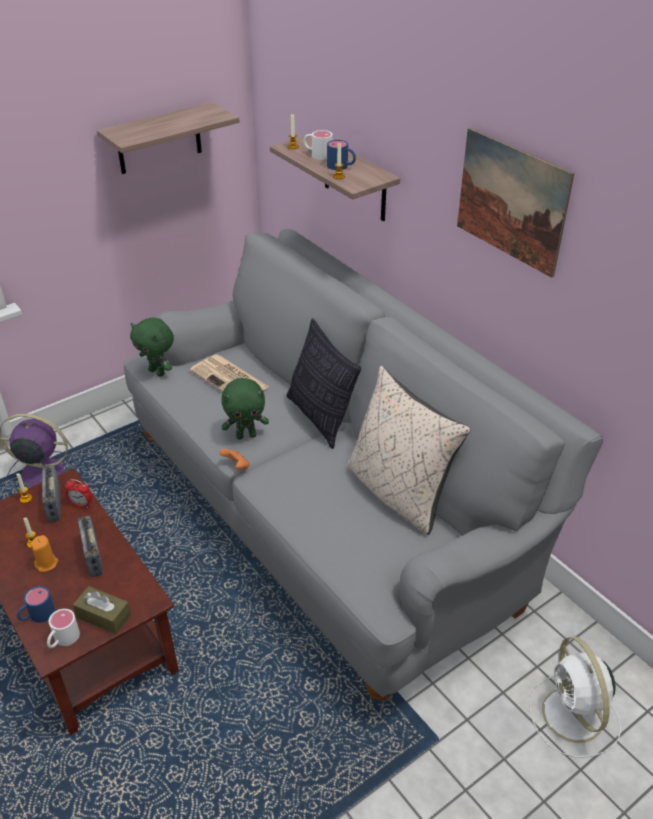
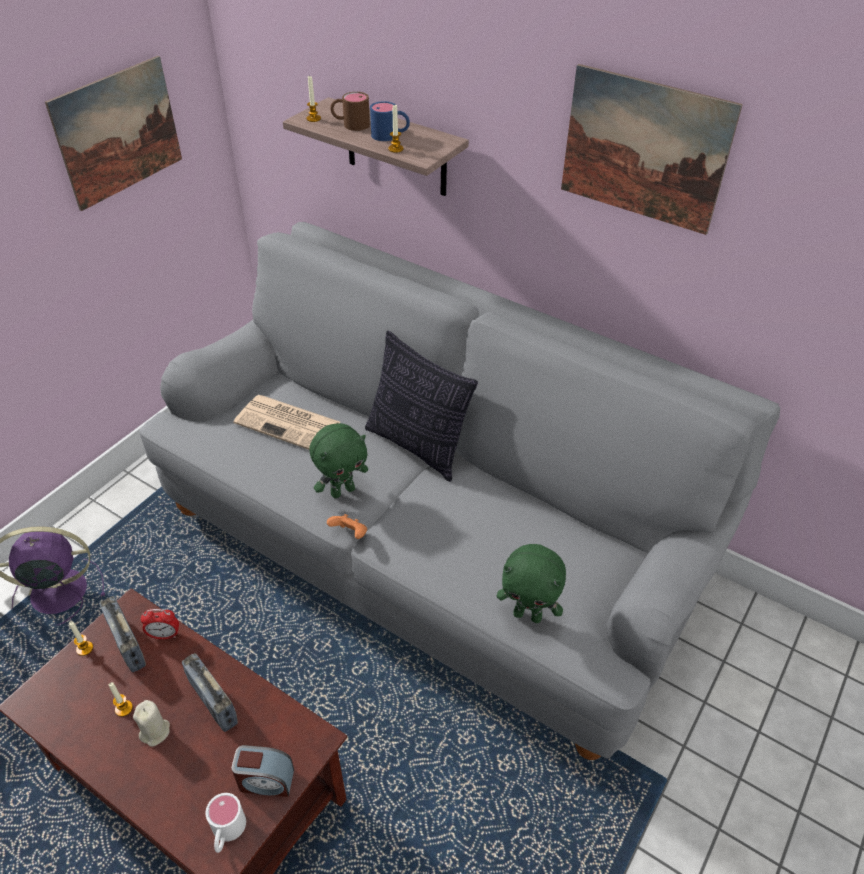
camera: 20 degrees left, 5 degrees up
blue mug [17,586,55,623] -> none
orange candle [30,535,58,572] -> beige candle [133,700,170,747]
brown tissue box [73,586,131,634] -> alarm clock [231,745,294,797]
shelf [97,102,240,174] -> picture [45,56,182,211]
green plush toy [130,318,174,377] -> green plush toy moved to [497,544,566,623]
white mug [304,130,332,160] -> brown mug [330,92,370,131]
beige pillow [347,366,471,535] -> none
white fan [529,636,621,758] -> none

